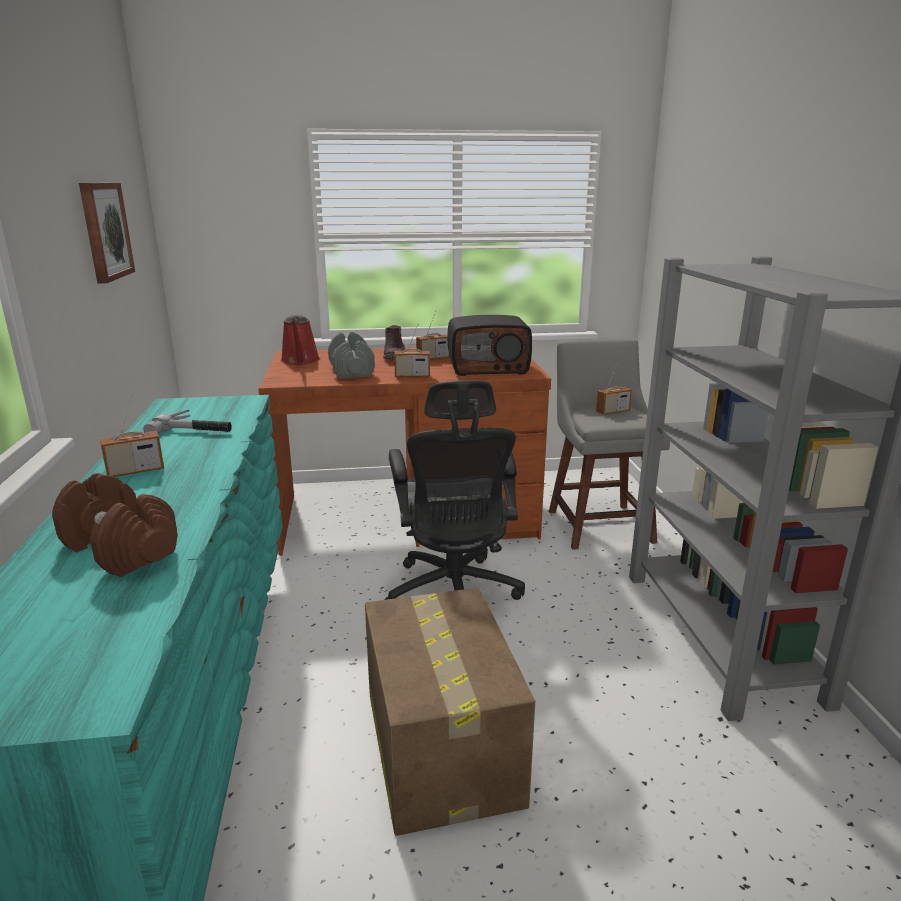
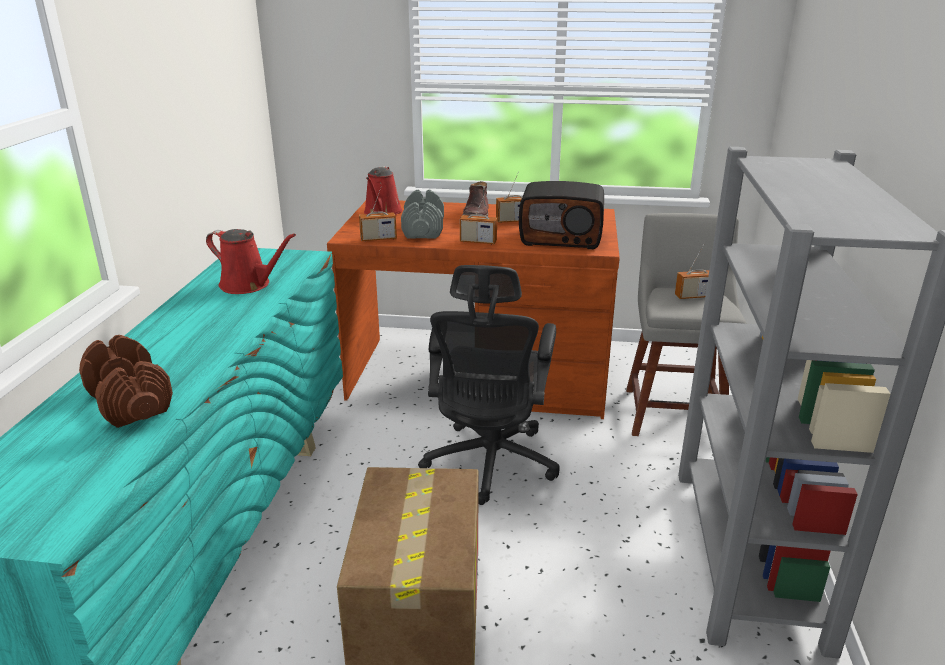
camera: 15 degrees right, 5 degrees up
picture [79,183,135,283] -> none
radio [100,394,164,477] -> radio moved to [359,186,397,241]
hammer [143,410,232,434] -> red watering can [206,229,296,294]

